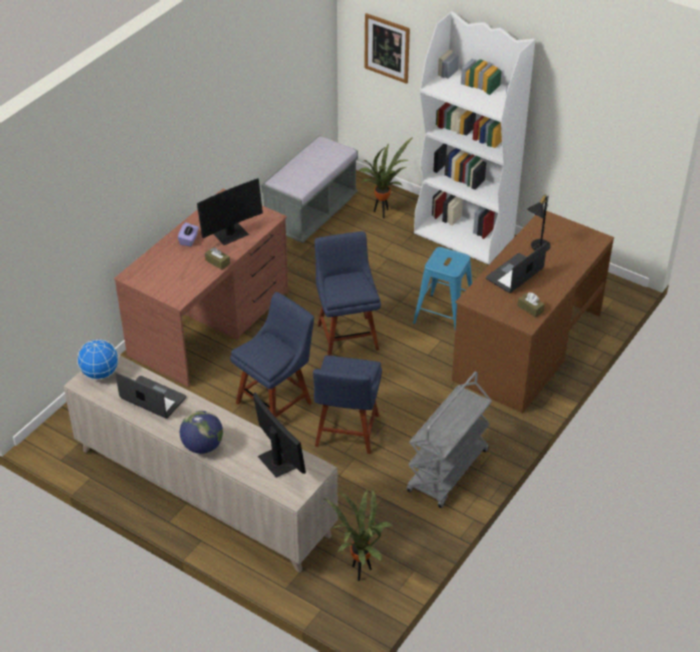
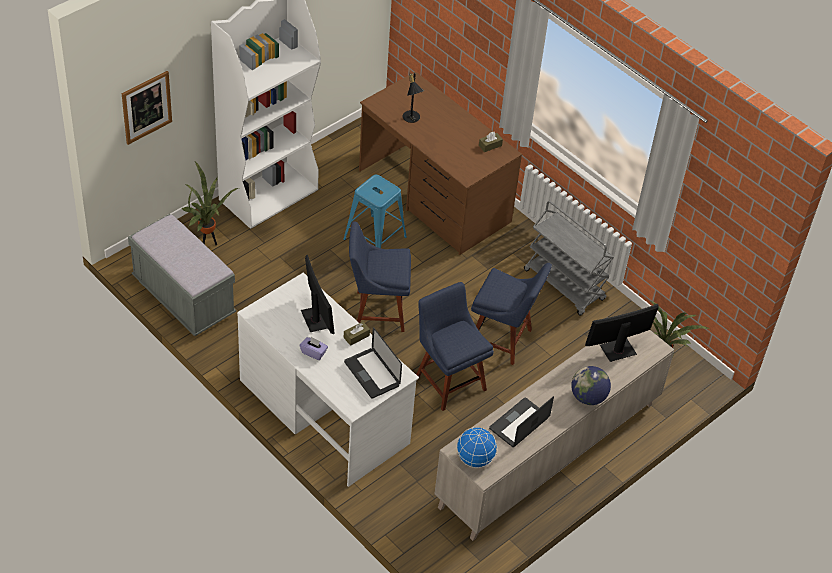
camera: 80 degrees left, 5 degrees up
brown desk [114,189,288,387] -> white desk [237,272,419,487]
laptop [486,243,547,293] -> laptop moved to [344,327,402,399]

